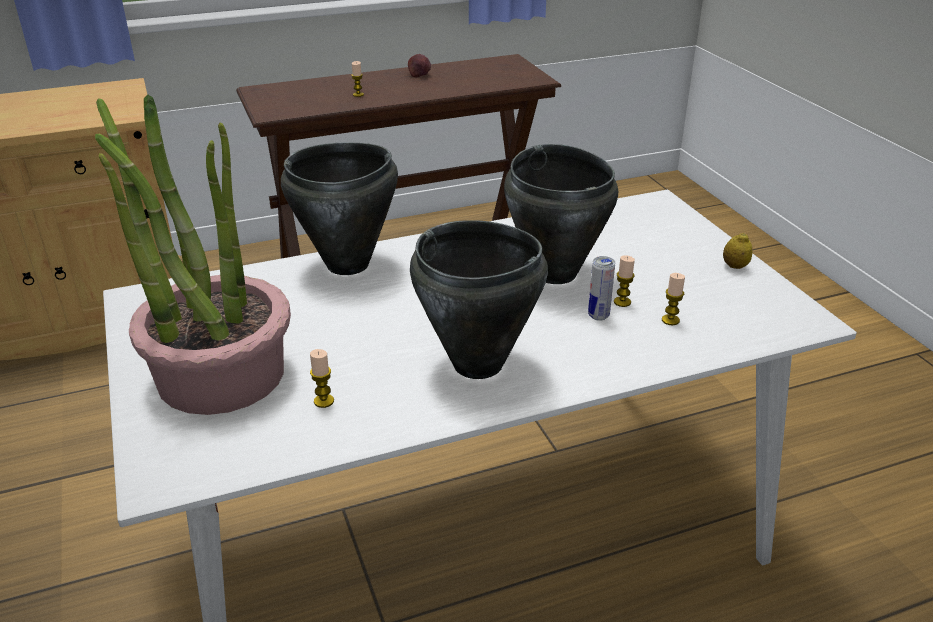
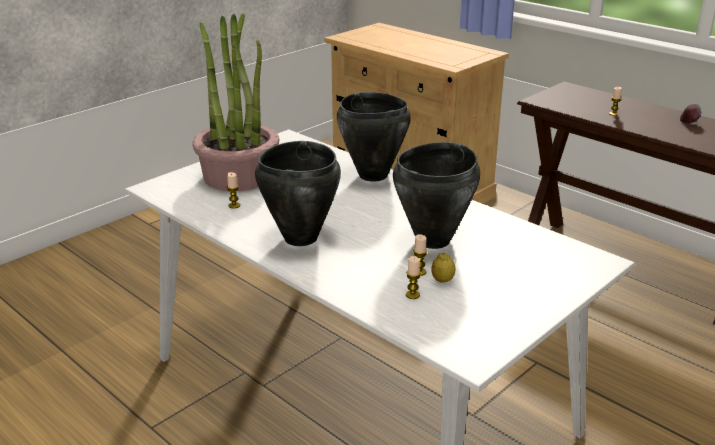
camera: 65 degrees right, 5 degrees down
can [588,256,615,321] -> none
lemon [723,233,752,269] -> lemon moved to [432,252,455,283]

